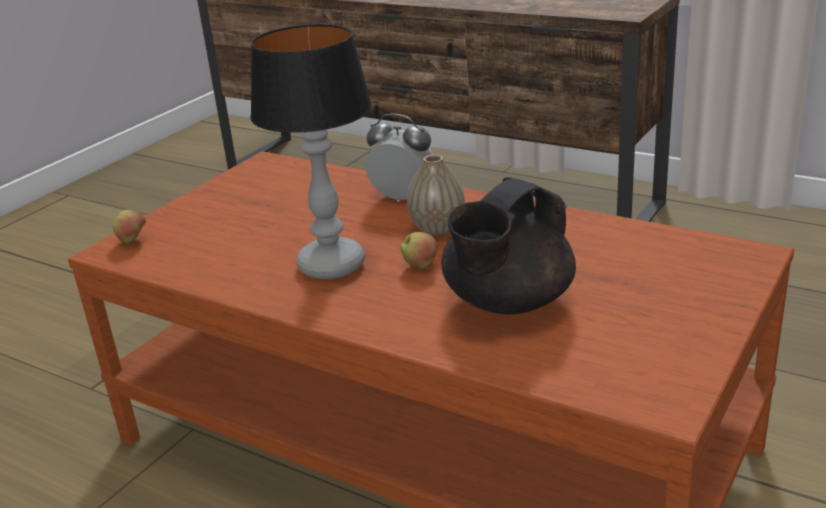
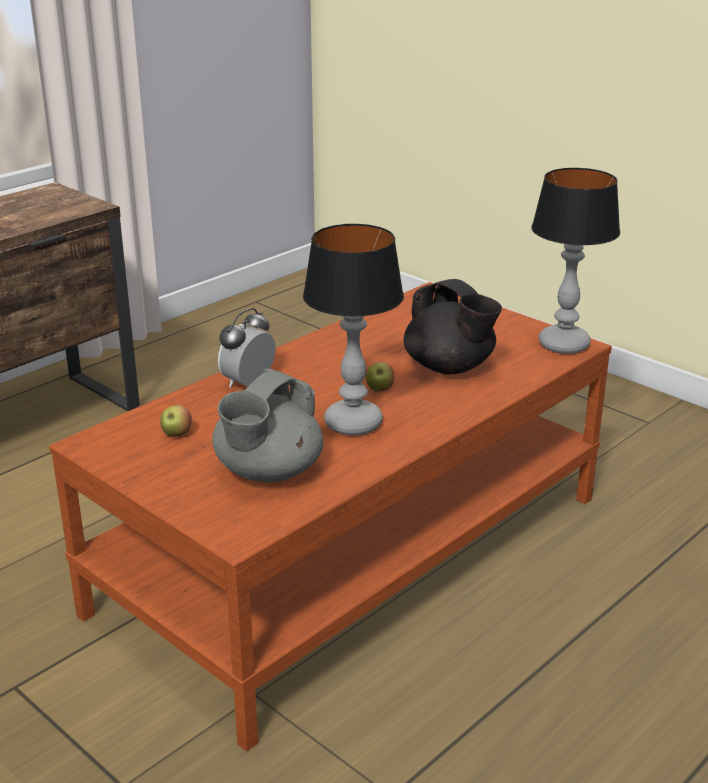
camera: 80 degrees left, 0 degrees up
apple [112,210,146,244] -> apple moved to [160,405,192,437]
vase [407,155,465,235] -> none
none -> grey teapot [212,369,323,482]
none -> table lamp [531,168,620,354]

